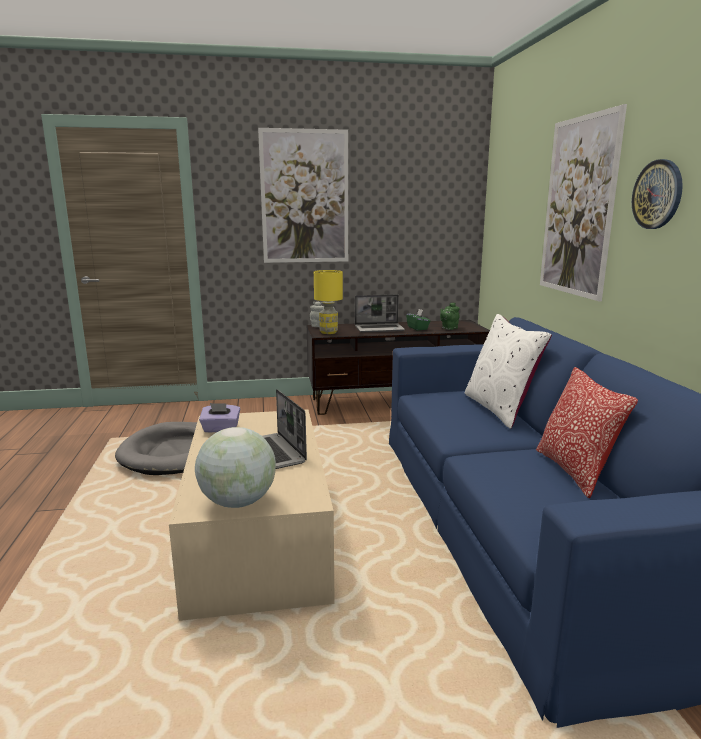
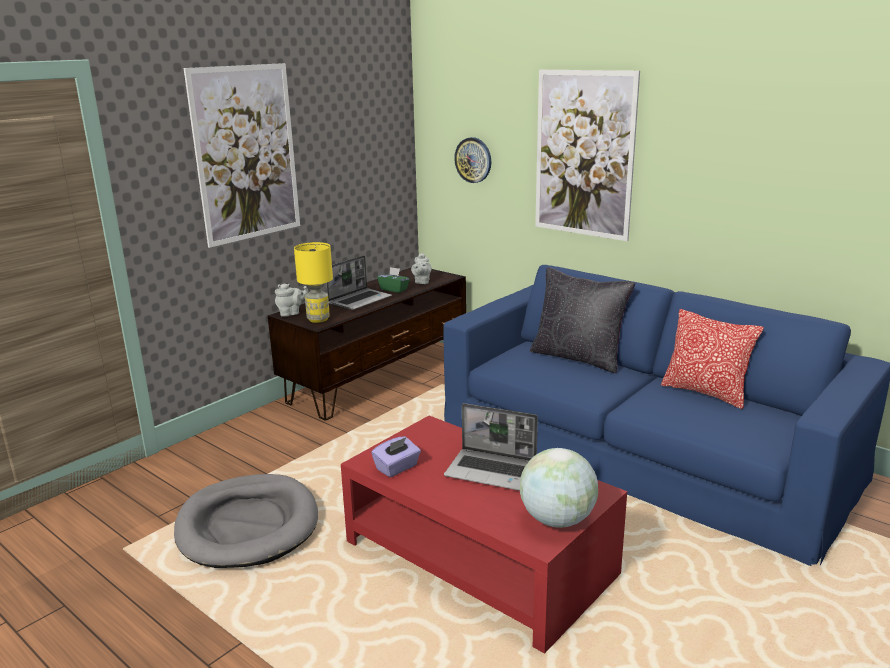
camera: 40 degrees left, 5 degrees up
beige coffee table [169,409,335,621] -> red coffee table [341,416,627,654]
green teapot [440,302,460,330] -> grey teapot [411,252,432,284]
white pillow [464,314,552,429] -> black pillow [530,268,635,373]
wall clock [632,159,683,229] -> wall clock moved to [454,137,491,183]

